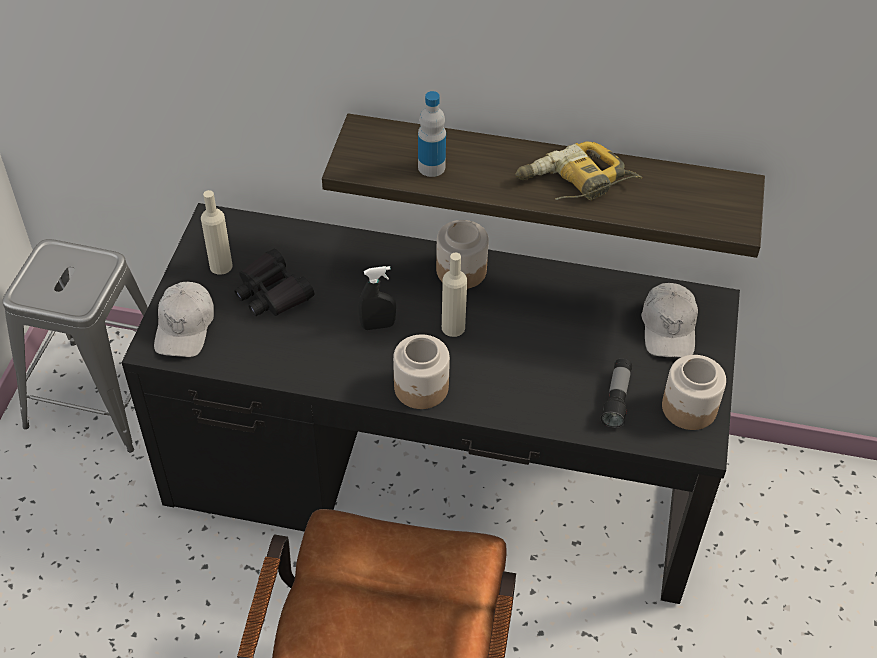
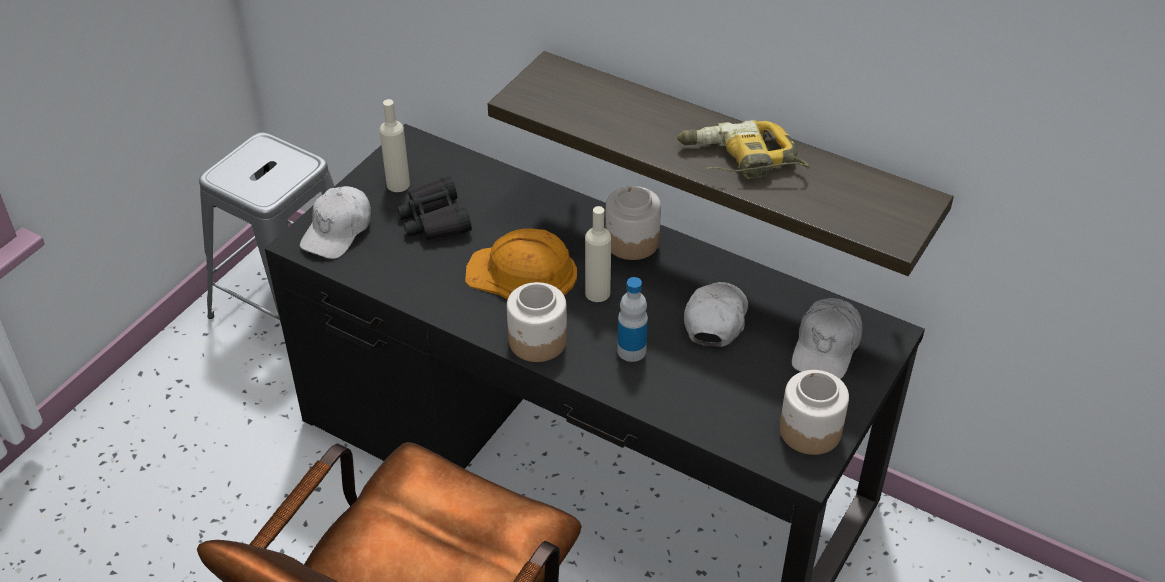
camera: 20 degrees right, 5 degrees down
black spray bottle [358,266,396,330] -> orange hard hat [465,228,577,300]
bottle [418,91,446,177] -> bottle moved to [617,277,648,362]
flashlight [600,359,632,428] -> none
none -> white cap [684,282,748,347]

